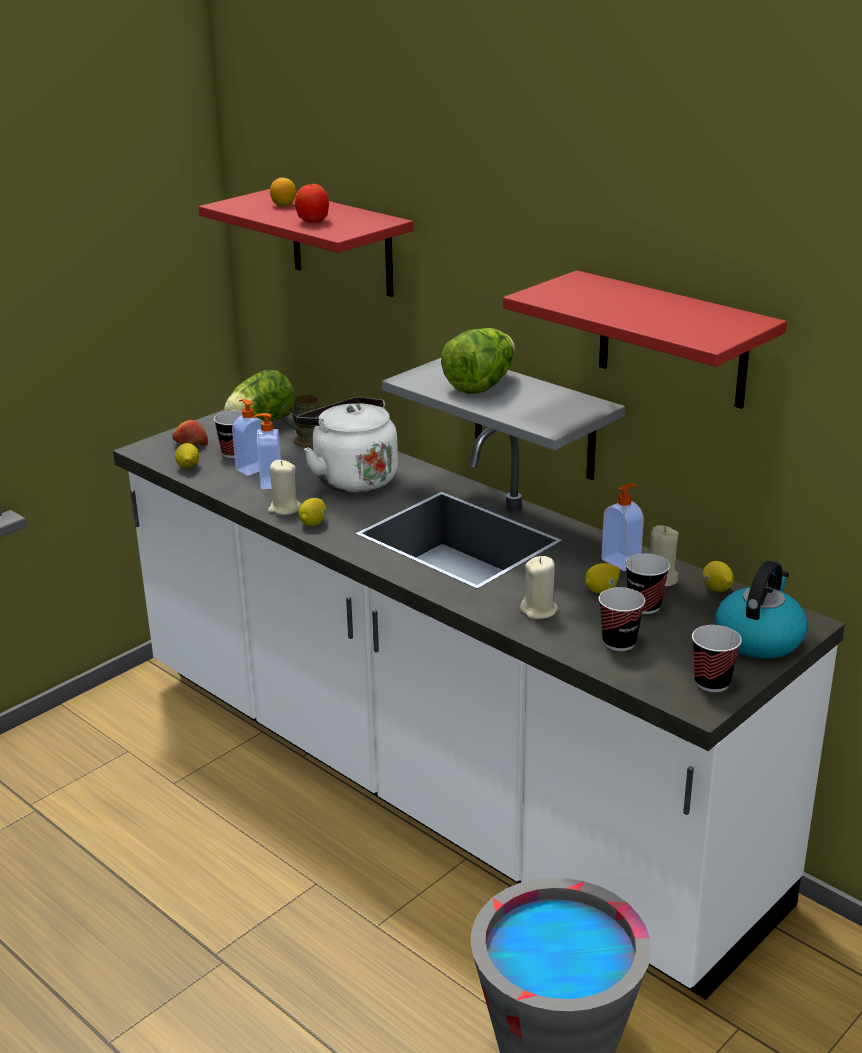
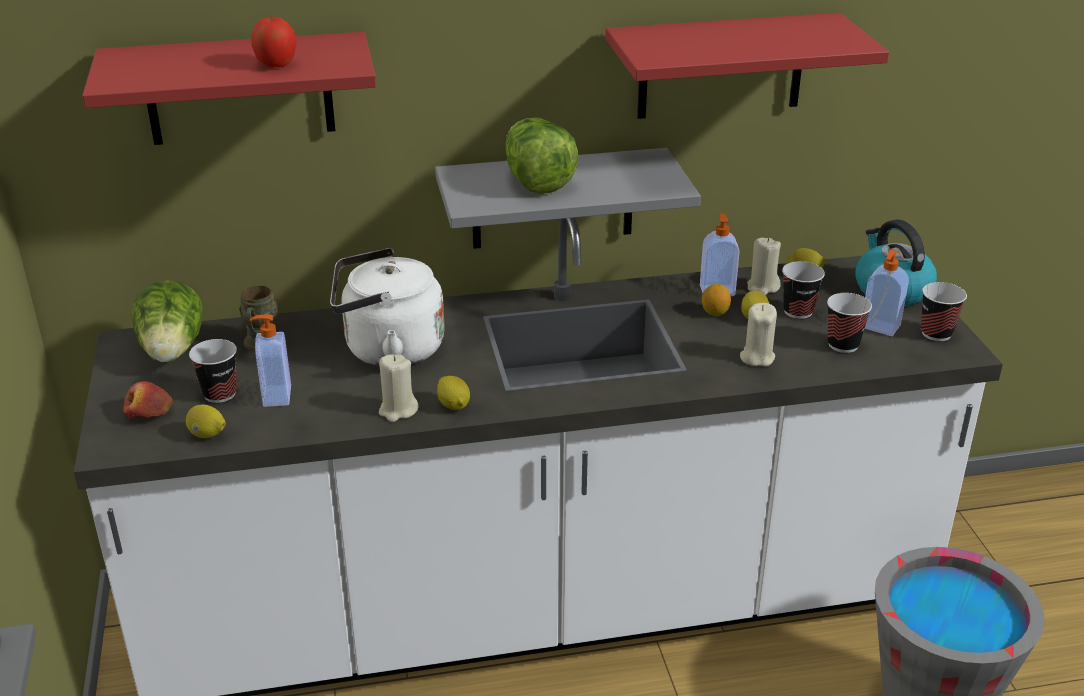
camera: 55 degrees left, 5 degrees up
soap dispenser [253,413,281,489] -> soap dispenser moved to [865,249,909,336]
lemon [270,178,296,206] -> lemon moved to [702,284,731,316]

